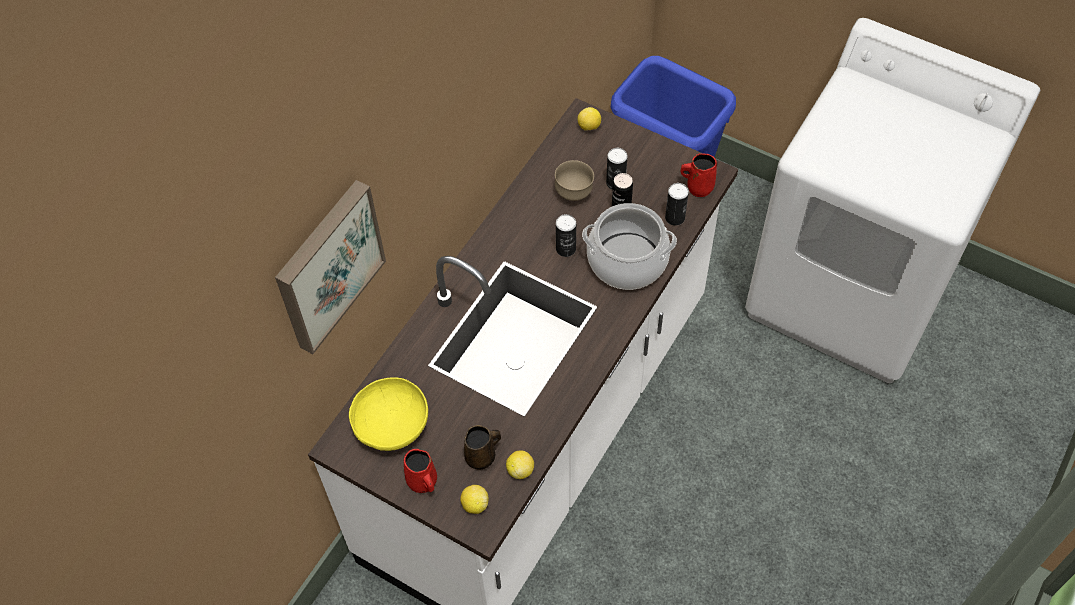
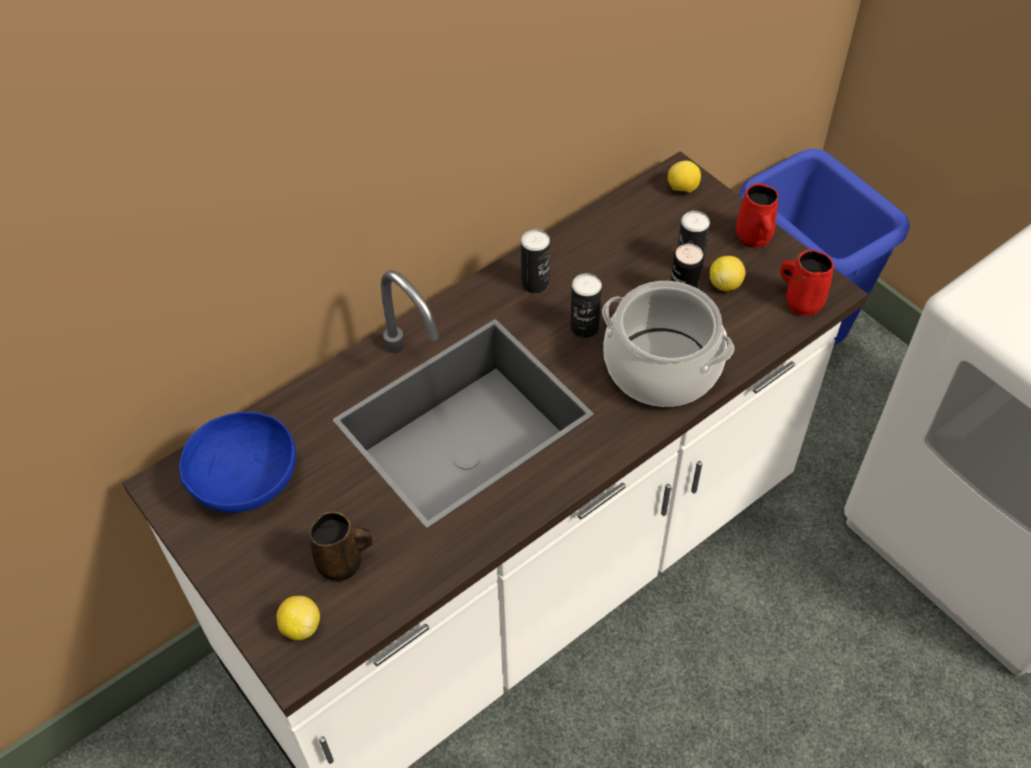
camera: 20 degrees right, 5 degrees down
picture [275,180,386,354] -> none
yellow bowl [349,378,428,451] -> blue bowl [179,411,296,513]
red mug [404,449,437,493] -> red mug moved to [736,183,779,248]
lemon [506,451,534,479] -> lemon moved to [710,256,745,291]
brown bowl [555,160,594,201] -> none
can [665,183,689,226] -> can moved to [521,229,550,294]

